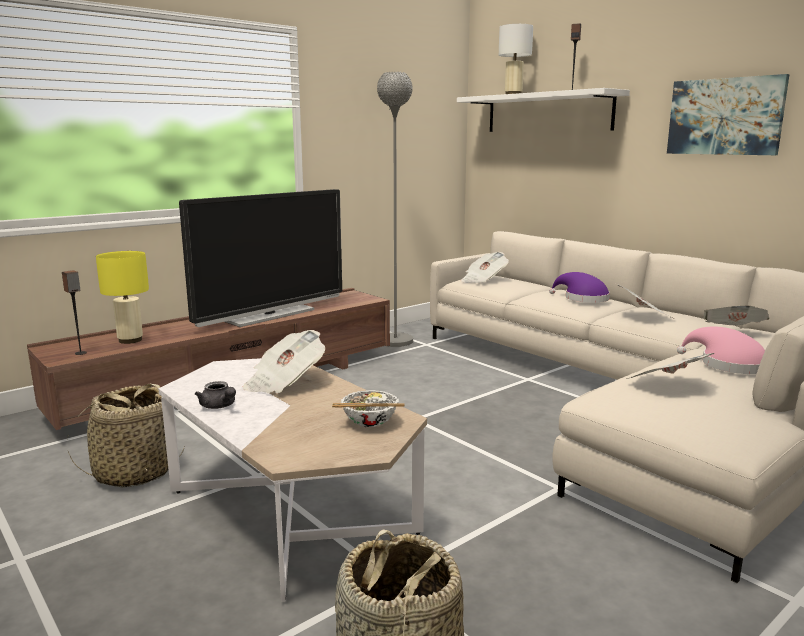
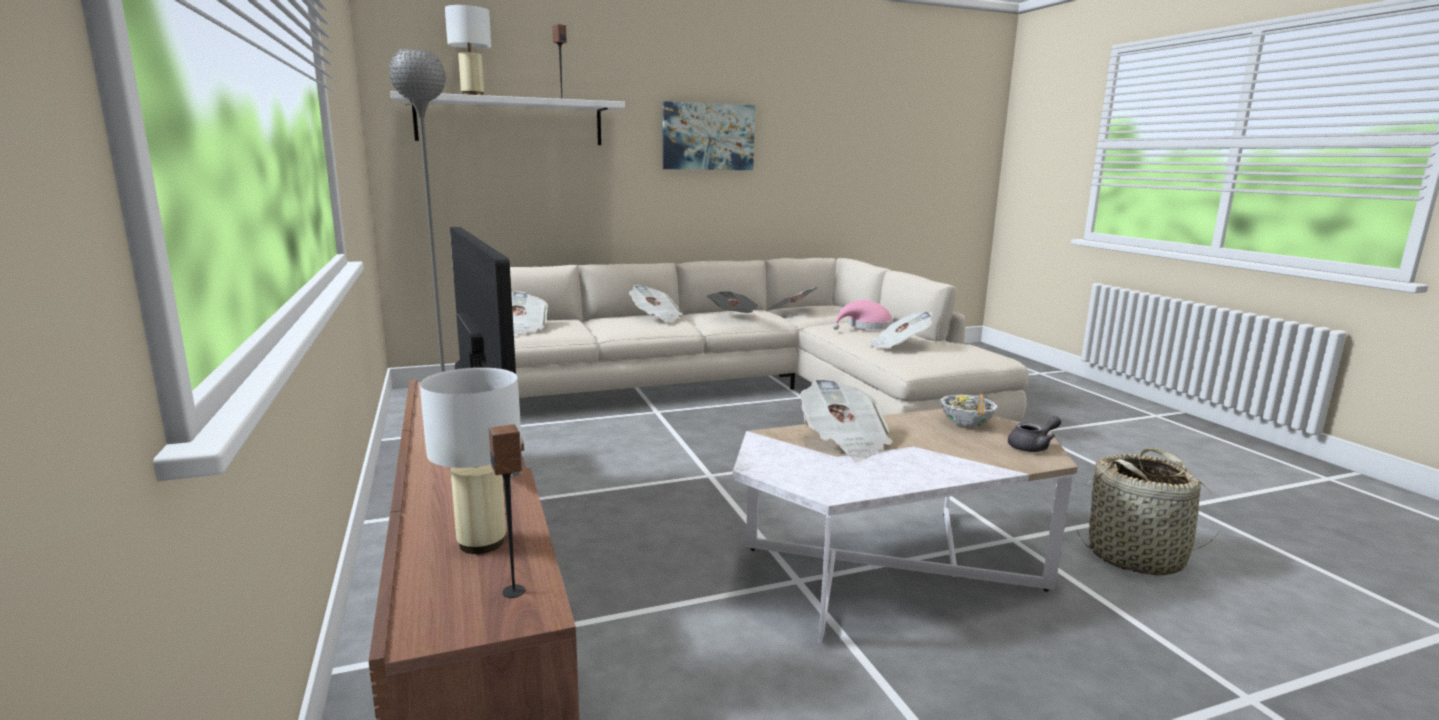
camera: 70 degrees left, 0 degrees up
basket [67,384,185,488] -> none
yellow table lamp [96,251,149,344] -> white table lamp [420,367,521,554]
grey teapot [195,381,236,409] -> grey teapot moved to [1008,416,1062,452]
purple hat [549,272,610,303] -> newspaper [629,285,682,323]

